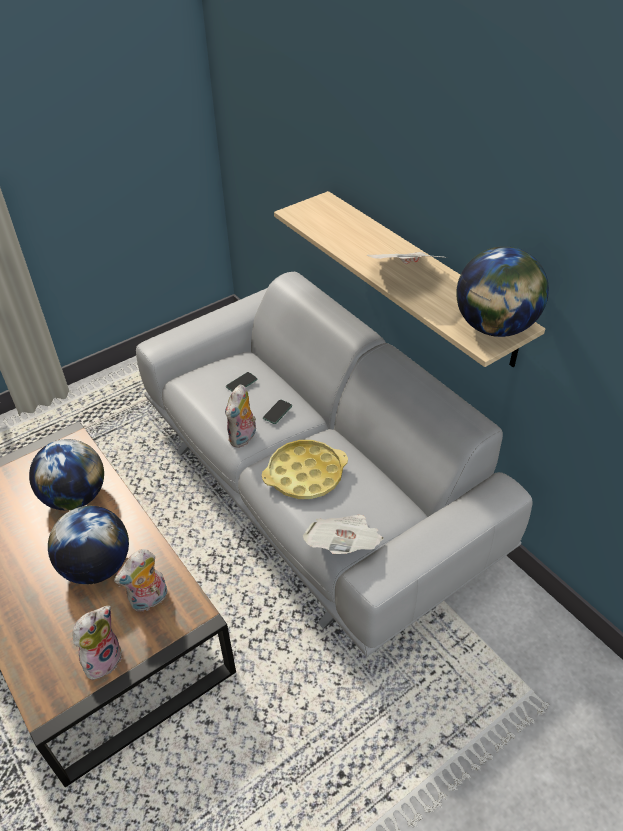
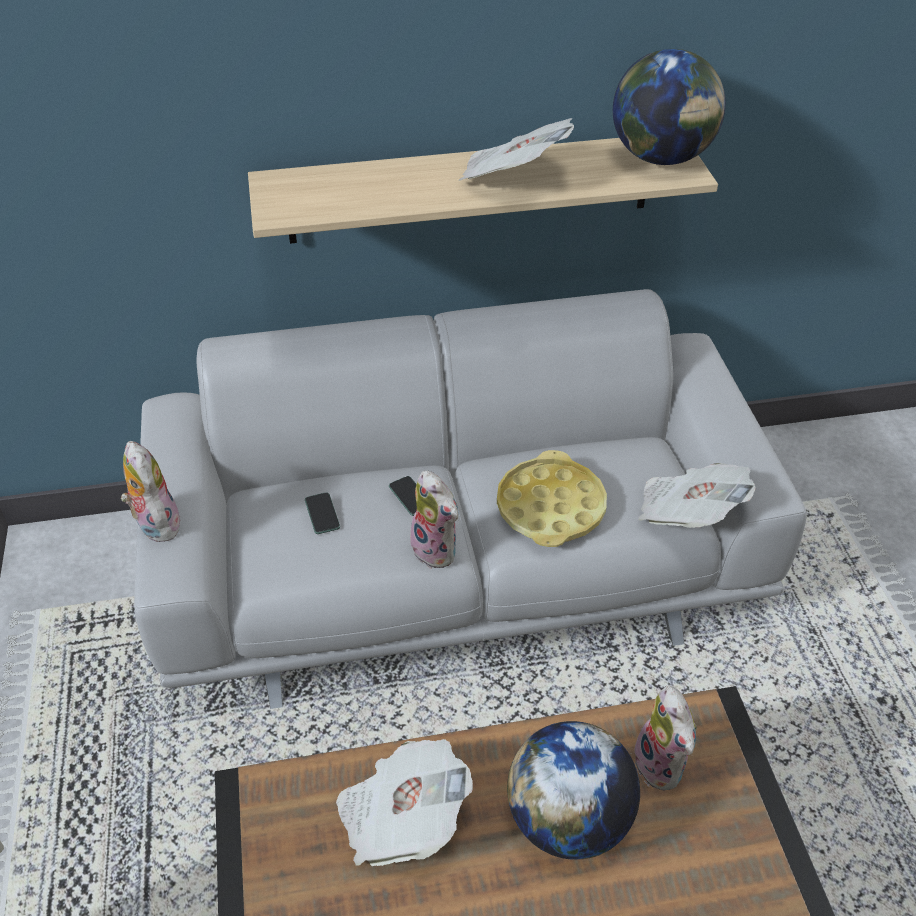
camera: 65 degrees left, 0 degrees up
globe [29,439,104,510] -> newspaper [336,739,473,866]
plush toy [72,606,122,681] -> plush toy moved to [121,441,181,542]

